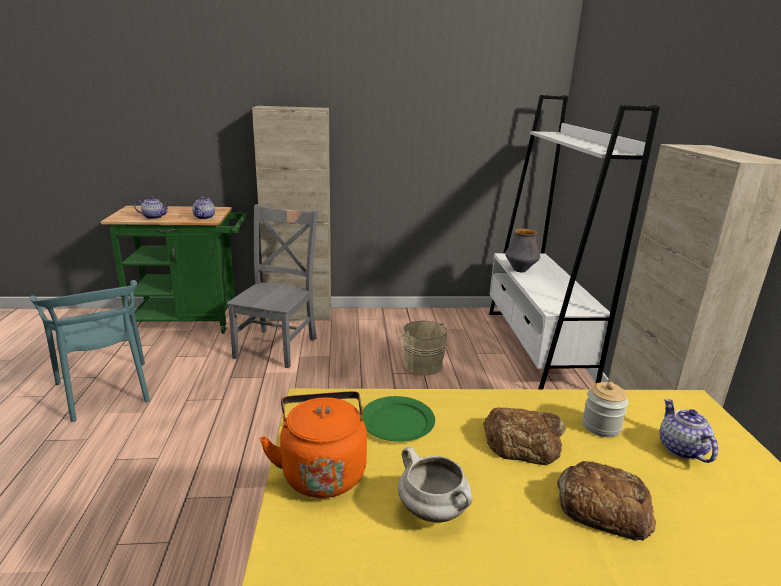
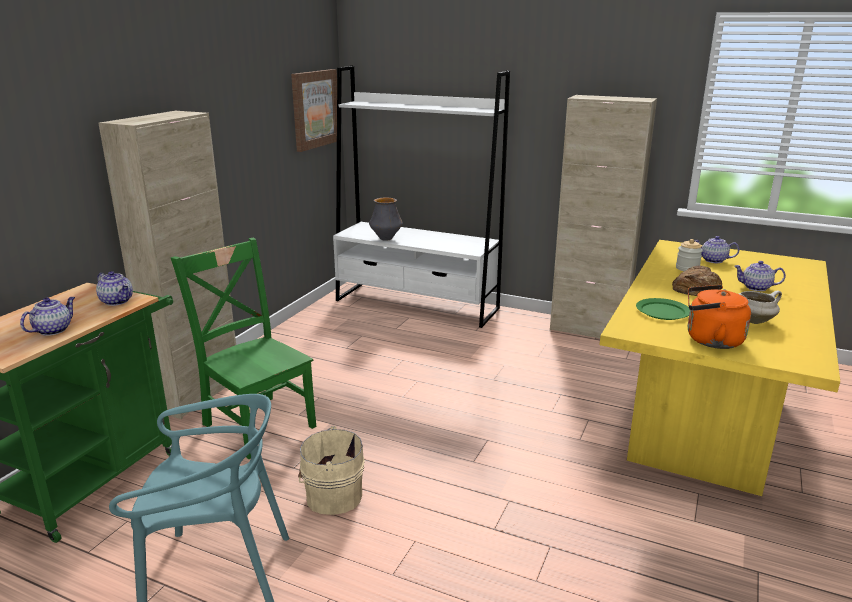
camera: 60 degrees left, 0 degrees up
grey chair [226,204,319,368] -> green chair [171,237,317,459]
beige bucket [399,321,447,376] -> beige bucket moved to [298,426,365,515]
bread [557,461,656,541] -> teapot [734,261,786,291]
none -> picture [291,69,337,152]

